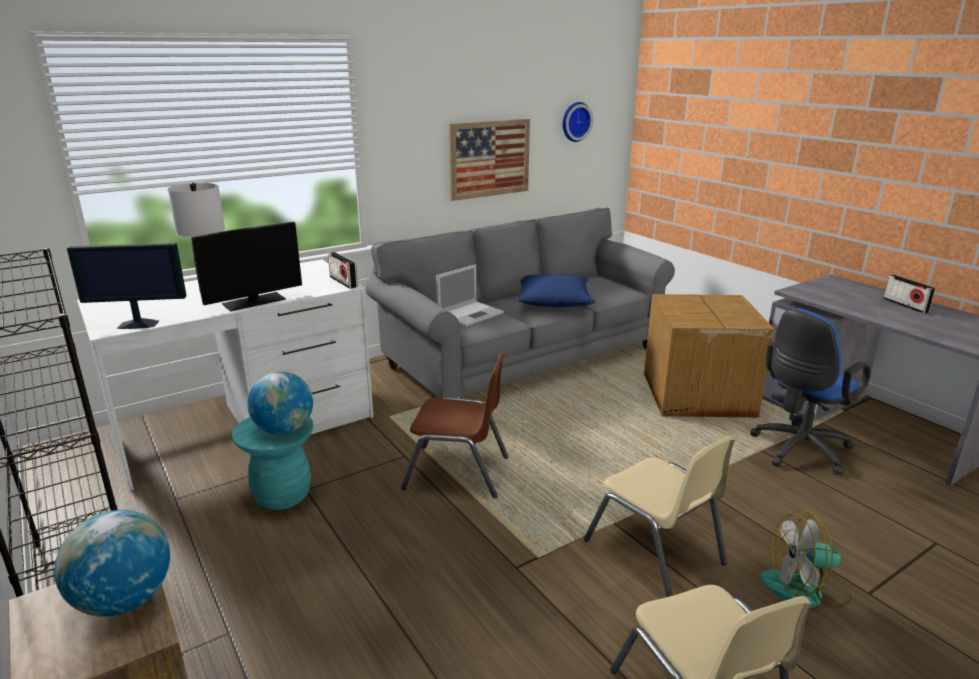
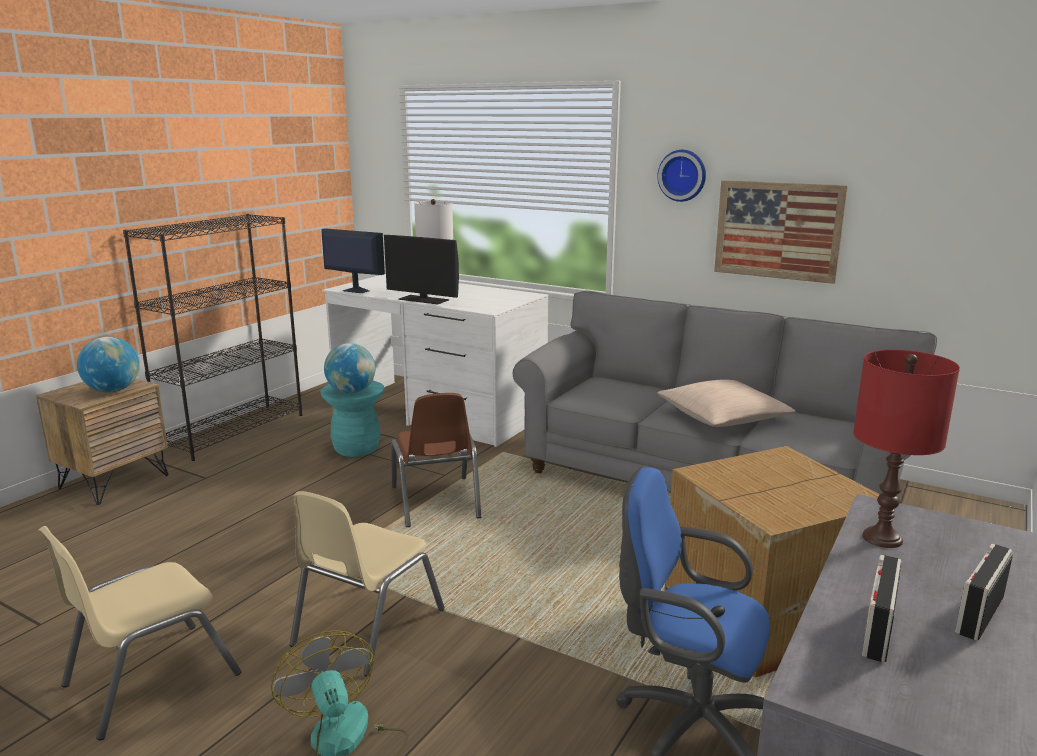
camera: 65 degrees right, 5 degrees down
monitor [67,243,187,329] -> monitor turned 150 degrees clockwise [321,228,385,293]
radio [328,252,358,289] -> radio moved to [862,555,902,662]
laptop [436,264,504,327] -> none
blue pillow [518,275,595,307] -> beige pillow [657,379,796,427]
wall clock [562,102,593,142] -> wall clock moved to [657,150,706,202]
none -> red table lamp [853,350,960,548]

